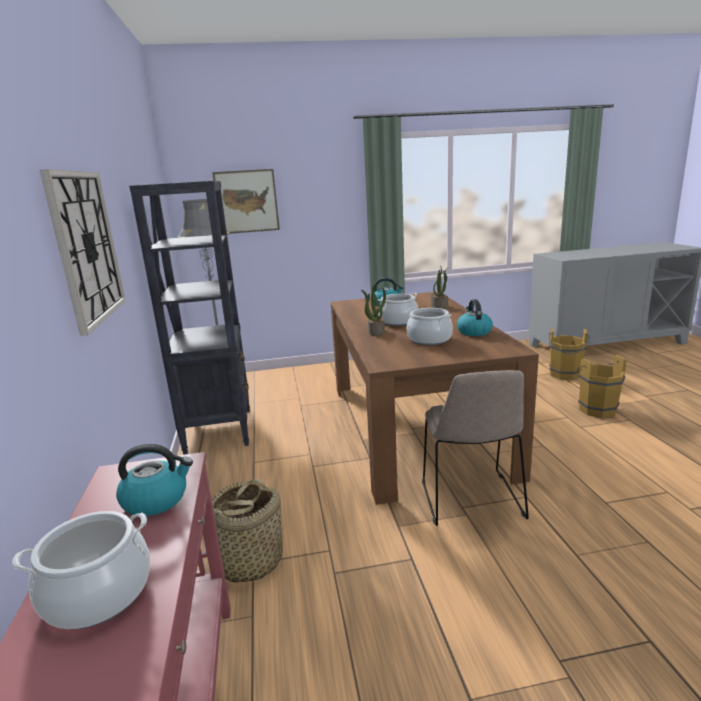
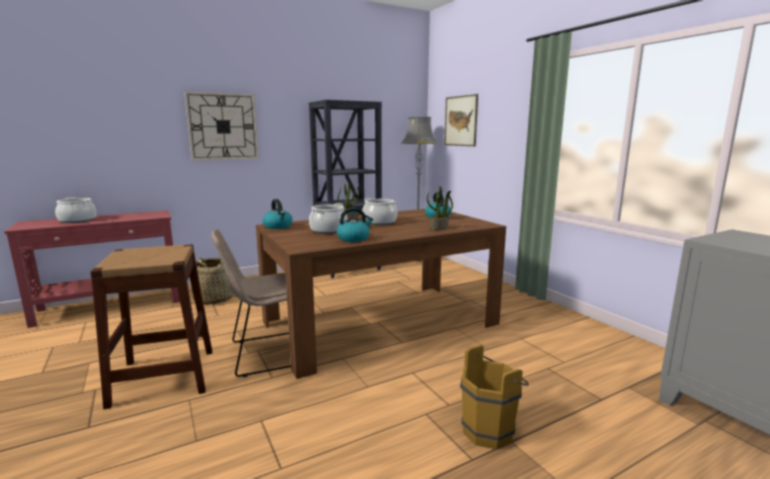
camera: 70 degrees right, 5 degrees down
kettle [116,444,193,516] -> kettle moved to [262,199,293,229]
brown bucket [548,328,589,380] -> none
none -> brown stool [90,245,213,409]

